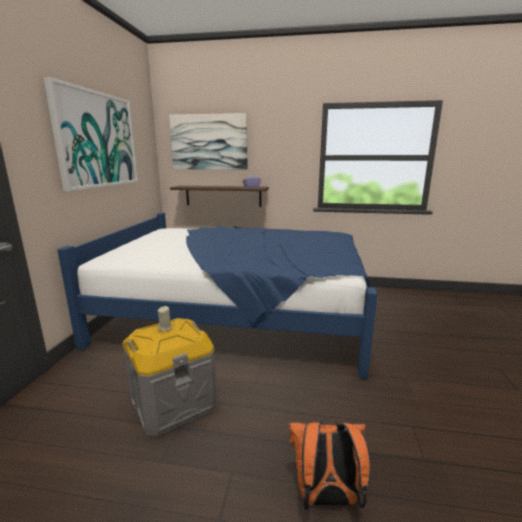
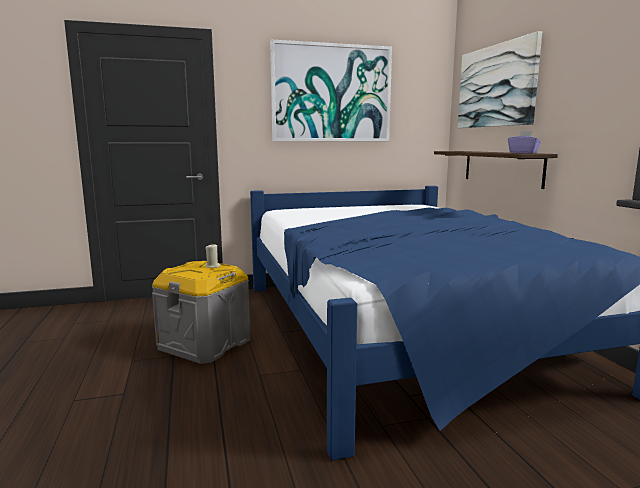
camera: 65 degrees right, 5 degrees down
orange backpack [289,418,370,510] -> none

